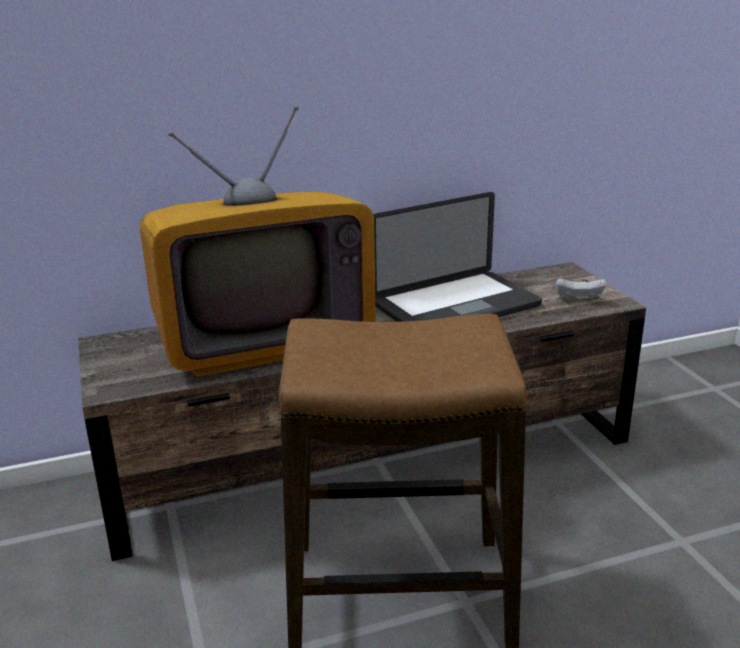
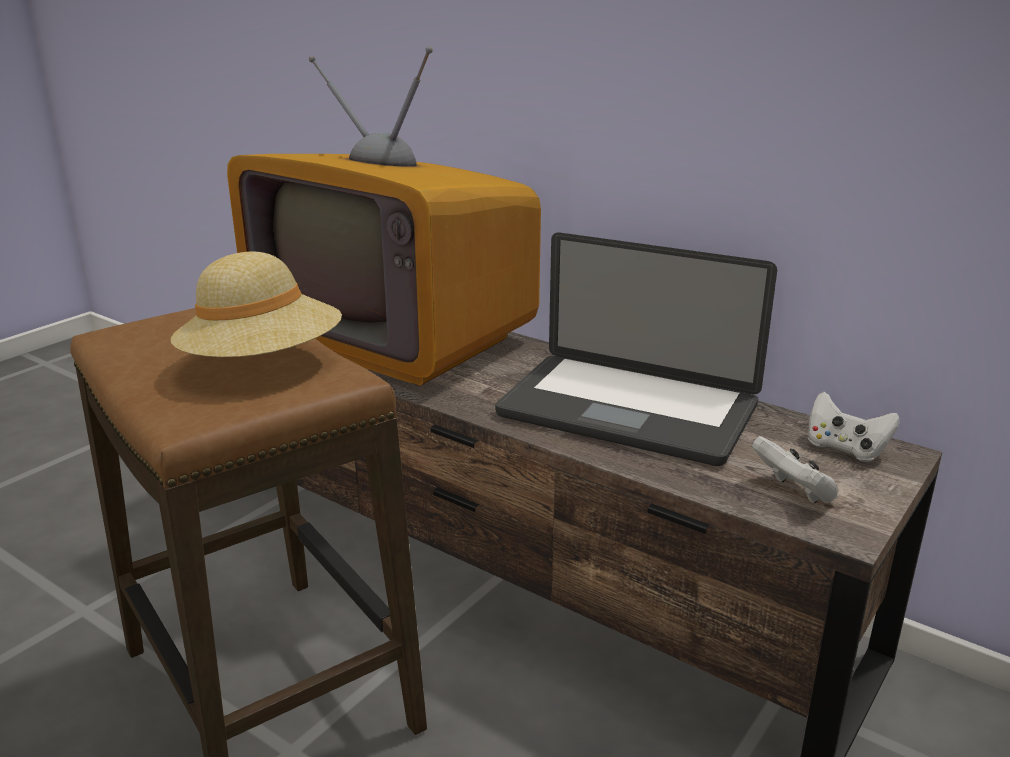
camera: 55 degrees right, 0 degrees up
none -> beige hat [171,252,342,357]
none -> white game controller [807,392,900,462]

